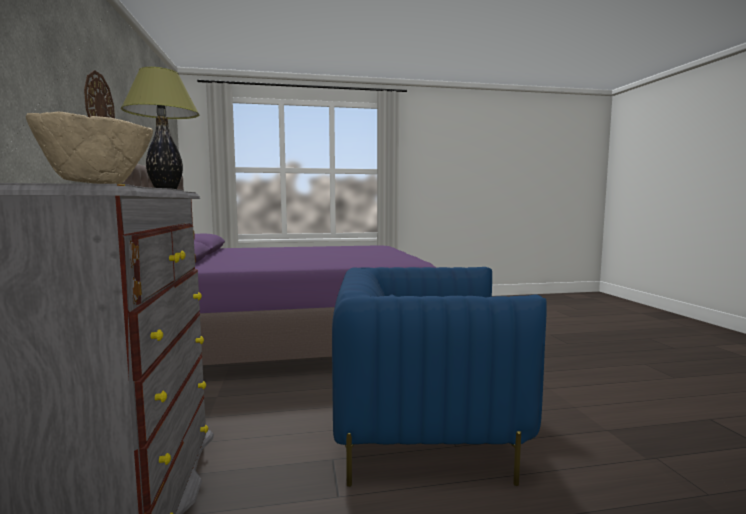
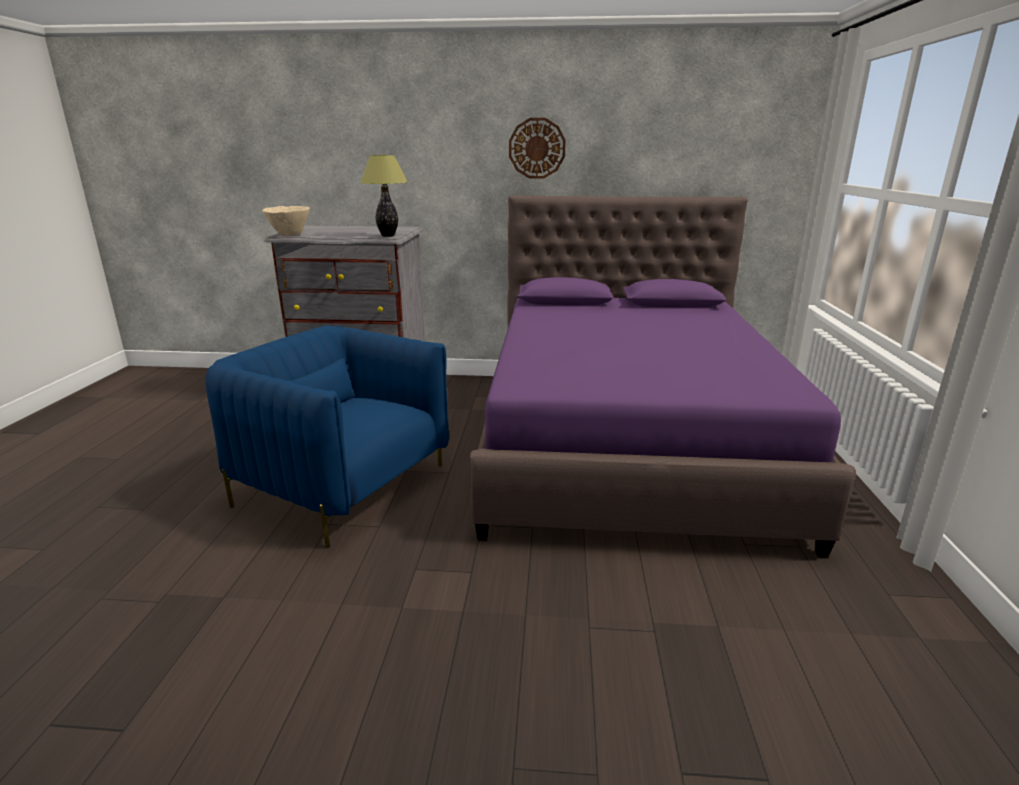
camera: 105 degrees right, 15 degrees up
blue armchair [332,267,547,487] -> blue armchair turned 75 degrees counterclockwise [206,326,449,548]

